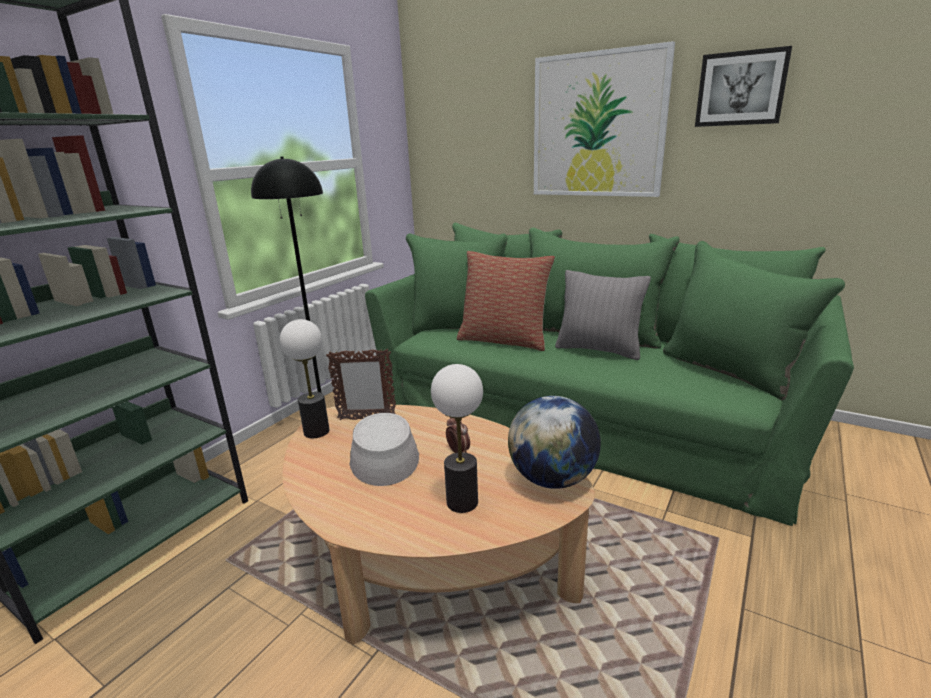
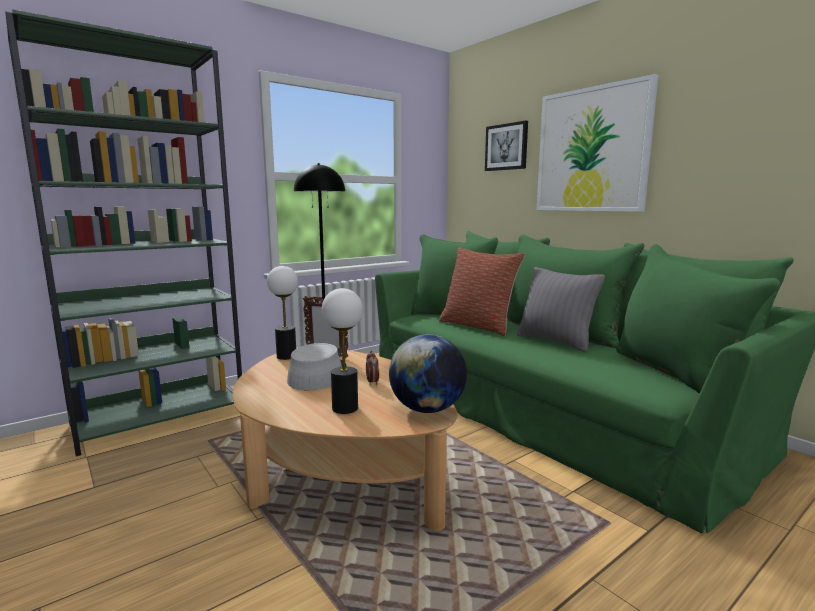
camera: 20 degrees right, 10 degrees down
picture [695,46,792,127] -> picture moved to [485,121,528,171]

